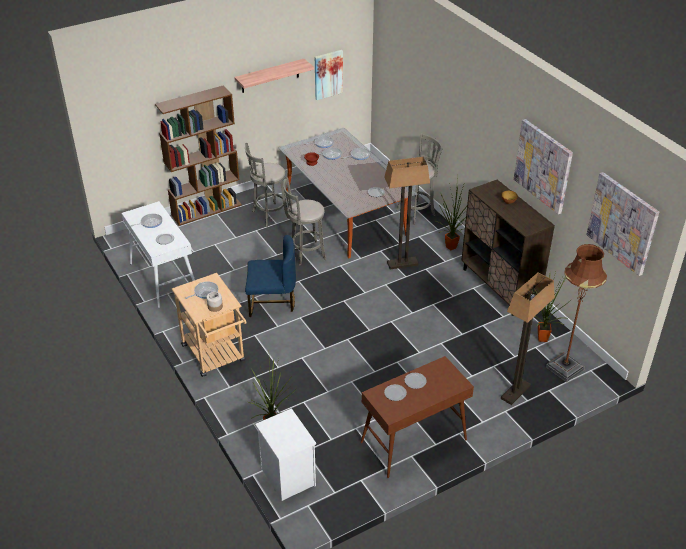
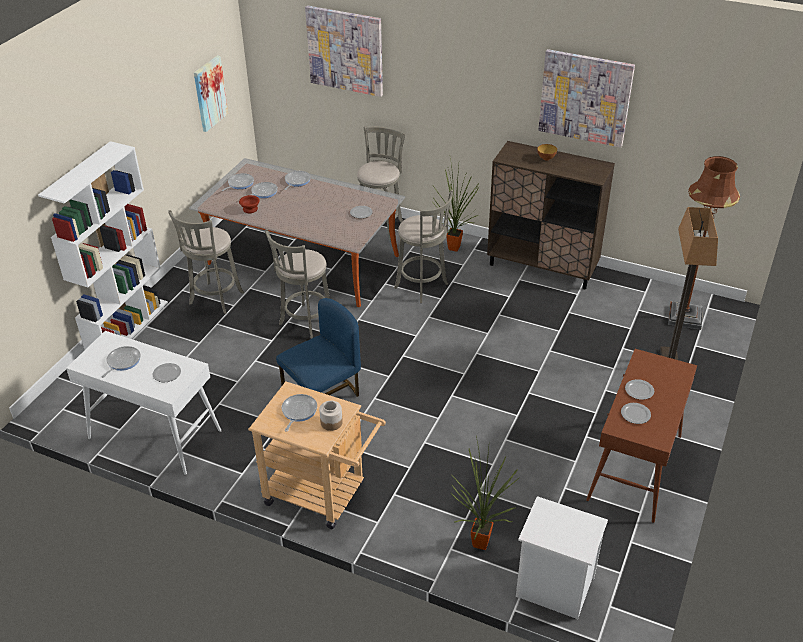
camera: 35 degrees left, 0 degrees up
brown bookcase [155,85,242,226] -> white bookcase [38,141,168,350]
shelf [235,59,314,93] -> none
floor lamp [384,157,430,269] -> grey stool [394,190,453,303]
potted plant [532,272,572,342] -> none
picture [586,172,659,276] -> picture moved to [305,5,383,97]

